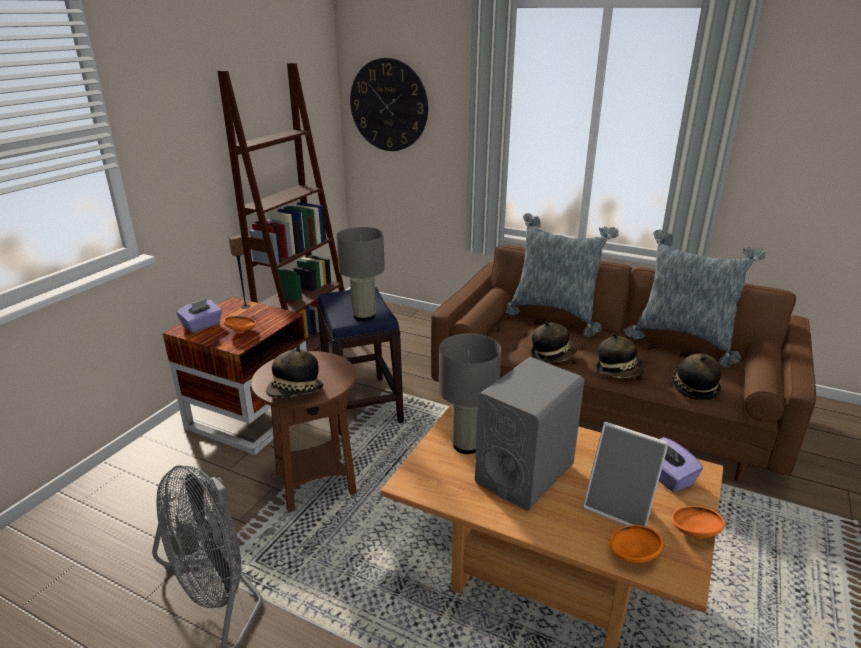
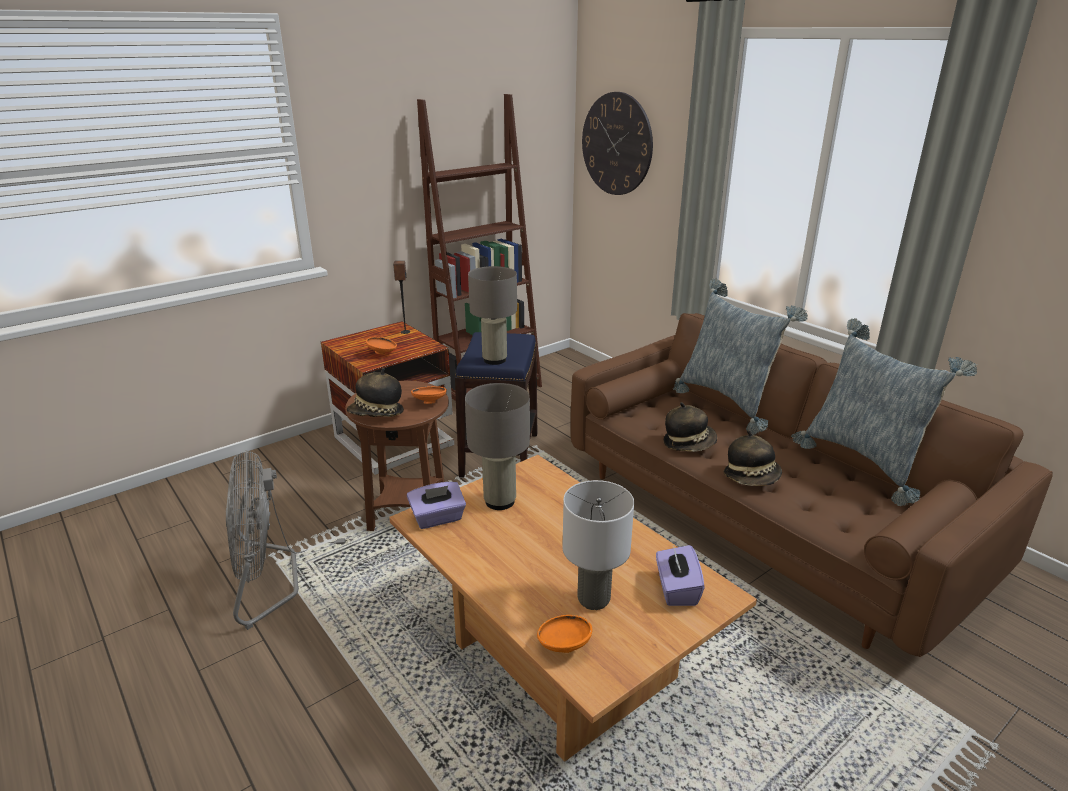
camera: 25 degrees right, 0 degrees up
purple tissue box [176,299,222,333] -> purple tissue box moved to [407,482,466,529]
grey speaker [475,357,584,510] -> none
picture frame [583,422,669,527] -> white table lamp [562,480,634,610]
hat [672,353,721,401] -> none
orange bowl [672,506,725,539] -> orange bowl moved to [411,386,447,404]

